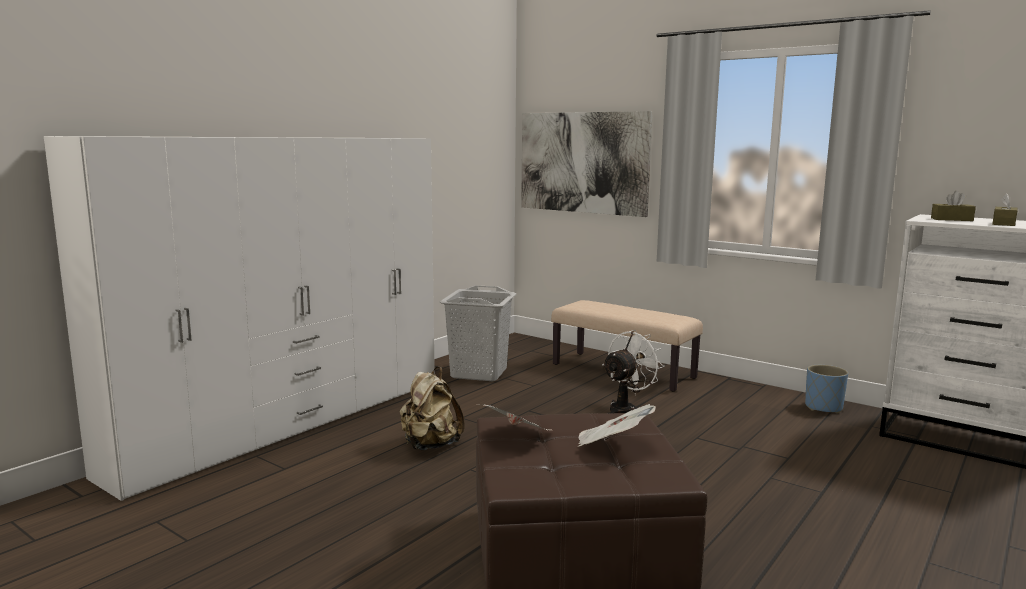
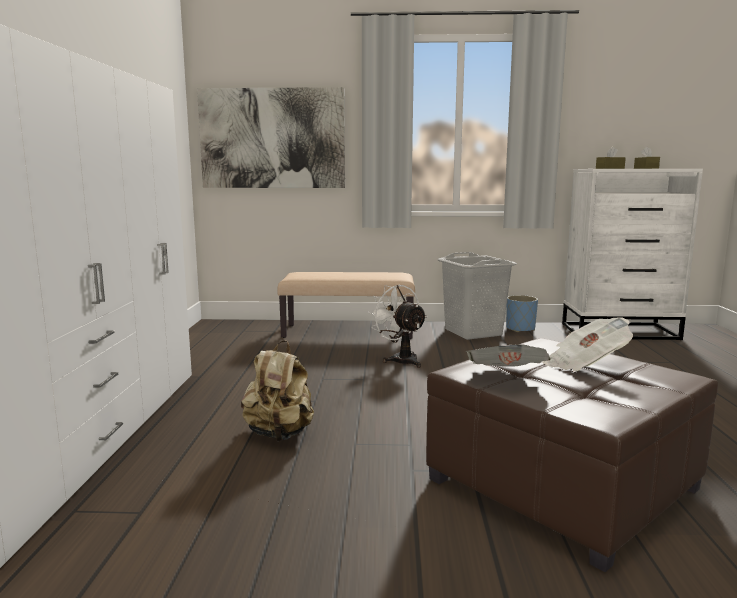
camera: 35 degrees left, 0 degrees up
grey laundry basket [440,285,516,381] -> grey laundry basket moved to [437,252,517,340]
white fan [602,330,664,414] -> white fan turned 45 degrees counterclockwise [368,284,427,368]

